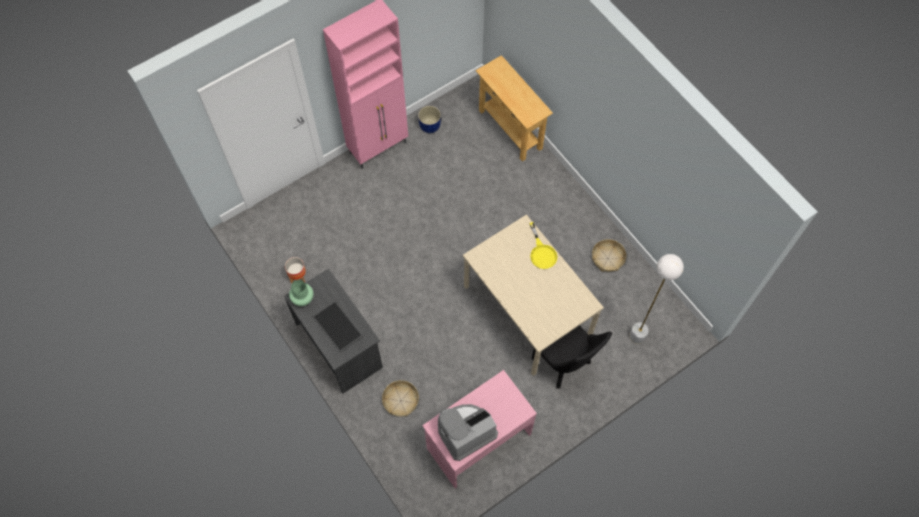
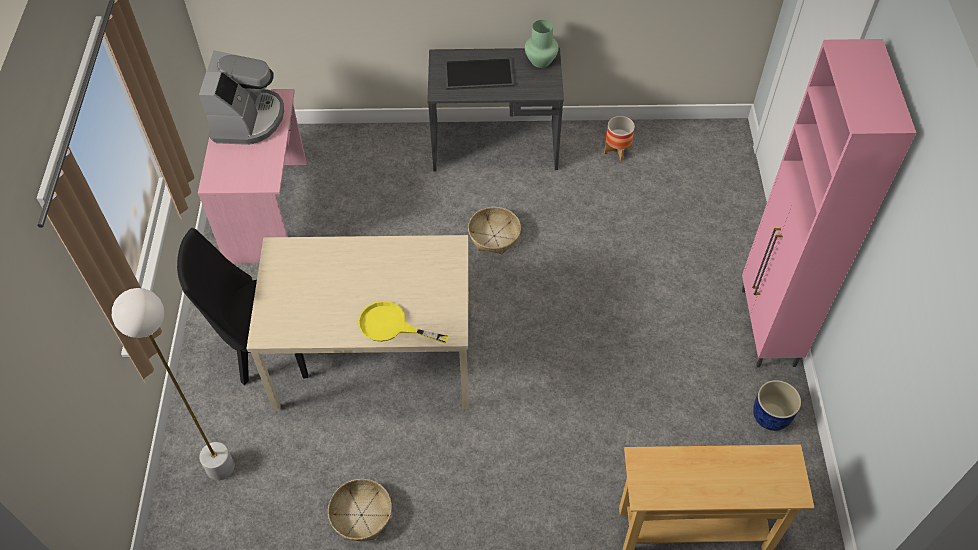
camera: 125 degrees right, 10 degrees down
basket [382,380,419,416] -> basket moved to [468,207,521,254]

